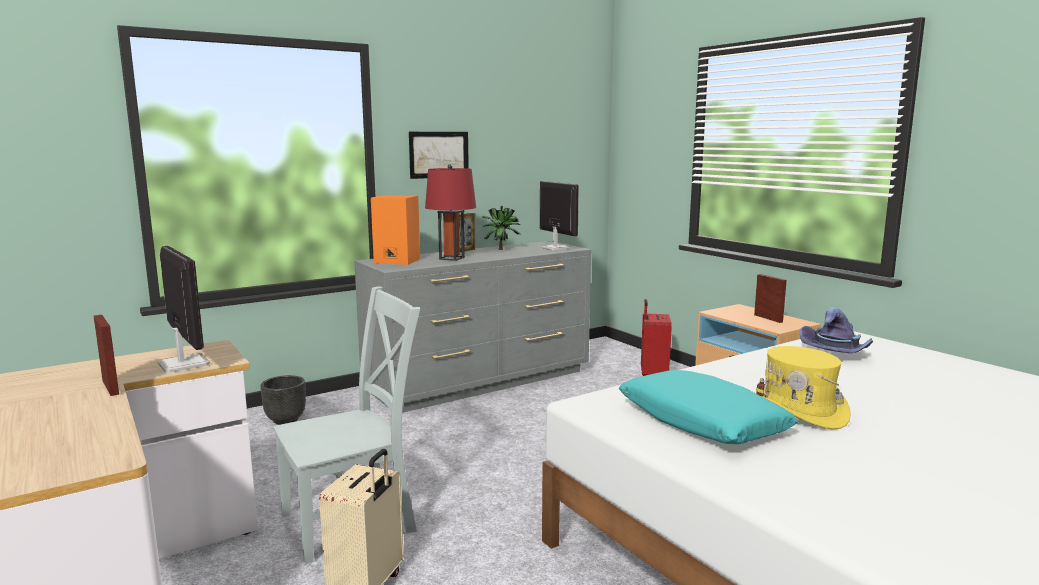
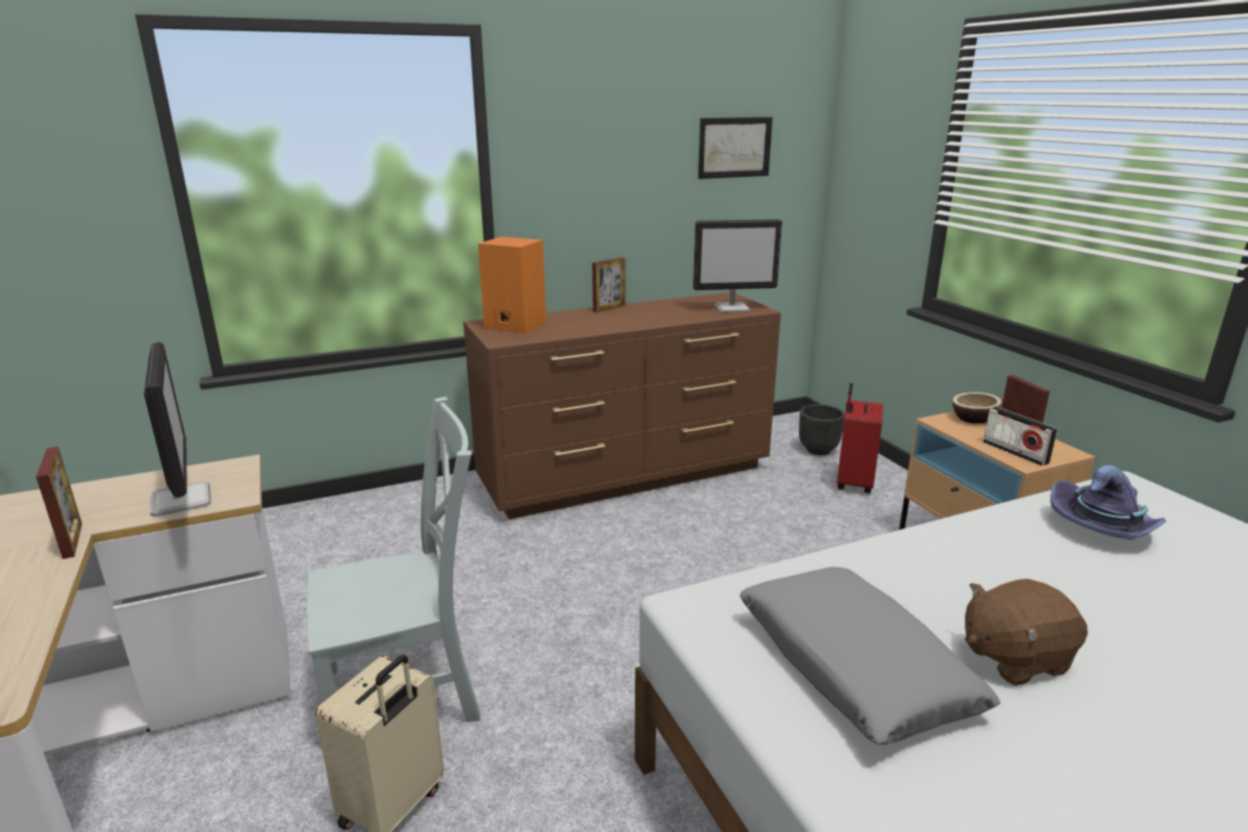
camera: 10 degrees right, 10 degrees up
black planter [261,375,306,425] -> black planter moved to [799,404,845,455]
grey dresser [354,241,591,413] -> brown dresser [463,292,781,519]
picture [409,132,469,179] -> picture moved to [698,117,773,179]
red table lamp [425,164,476,261] -> none
potted plant [482,206,521,250] -> none
monitor [540,181,579,251] -> monitor turned 105 degrees clockwise [693,219,782,312]
turquoise pillow [619,370,798,444] -> grey pillow [739,567,1001,745]
yellow hat [756,346,851,430] -> brown plush toy [965,579,1088,686]
none -> bowl [952,392,1002,424]
none -> radio [983,407,1058,466]

